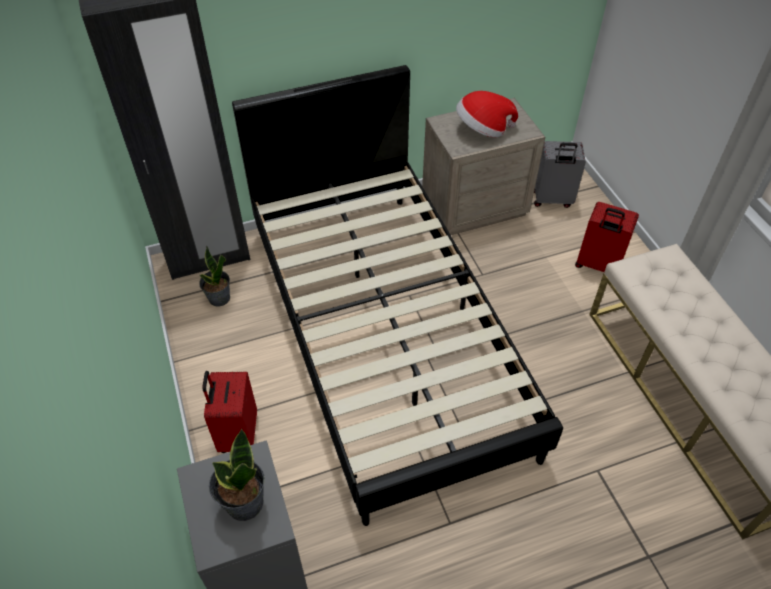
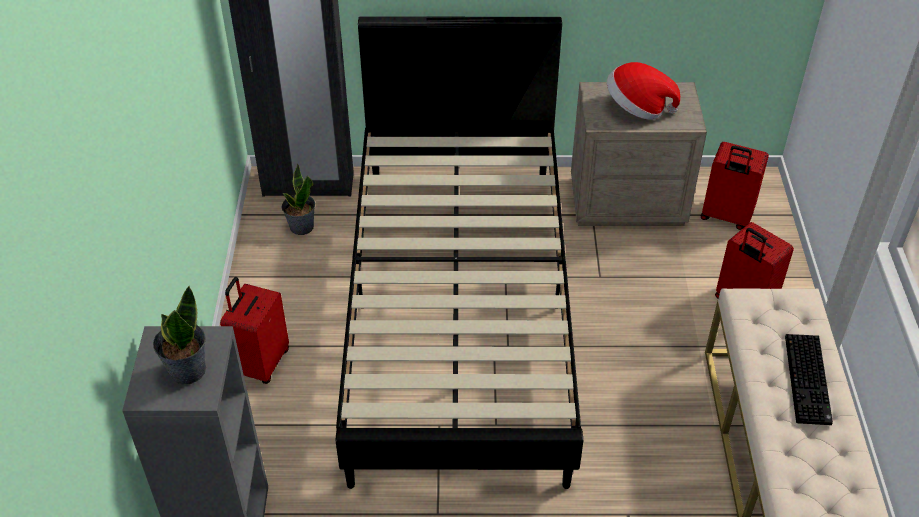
camera: 20 degrees right, 5 degrees down
grey suitcase [534,141,586,208] -> red suitcase [701,142,769,230]
none -> keyboard [785,334,833,425]

